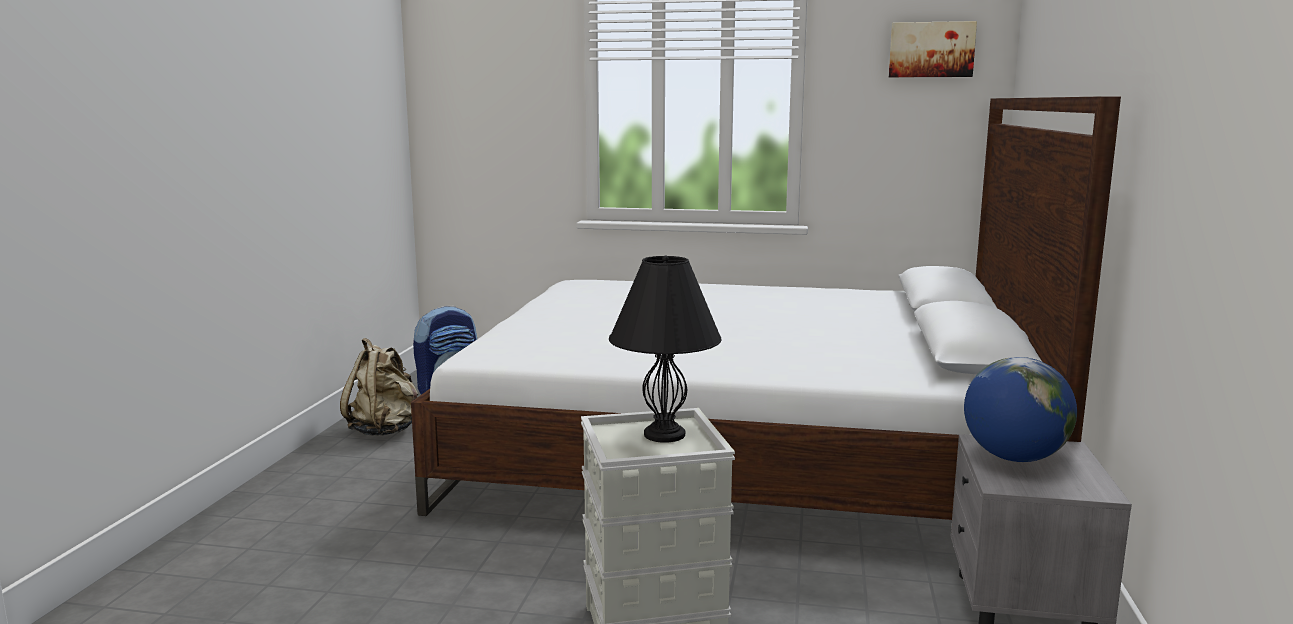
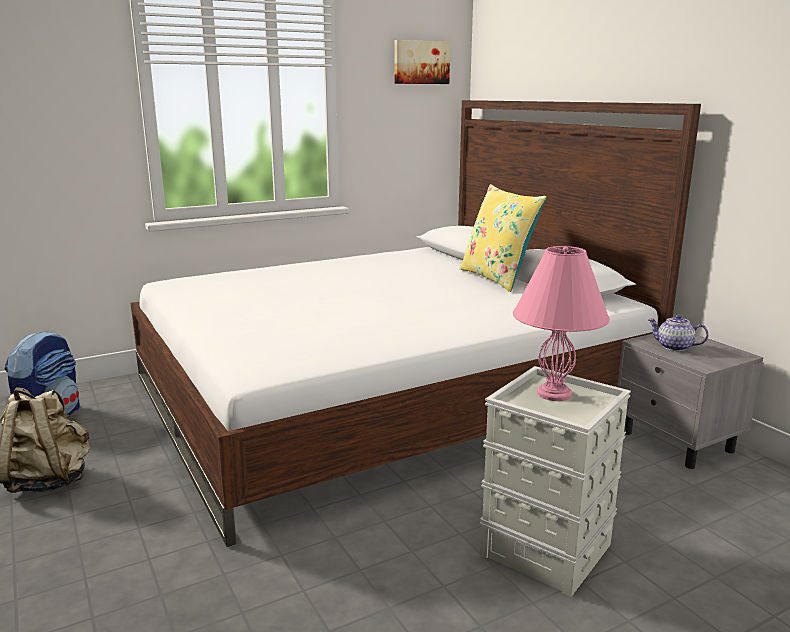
camera: 40 degrees left, 5 degrees up
black table lamp [609,255,721,442] -> pink table lamp [513,246,610,401]
globe [964,357,1077,462] -> teapot [648,315,709,351]
none -> yellow pillow [459,184,547,292]

